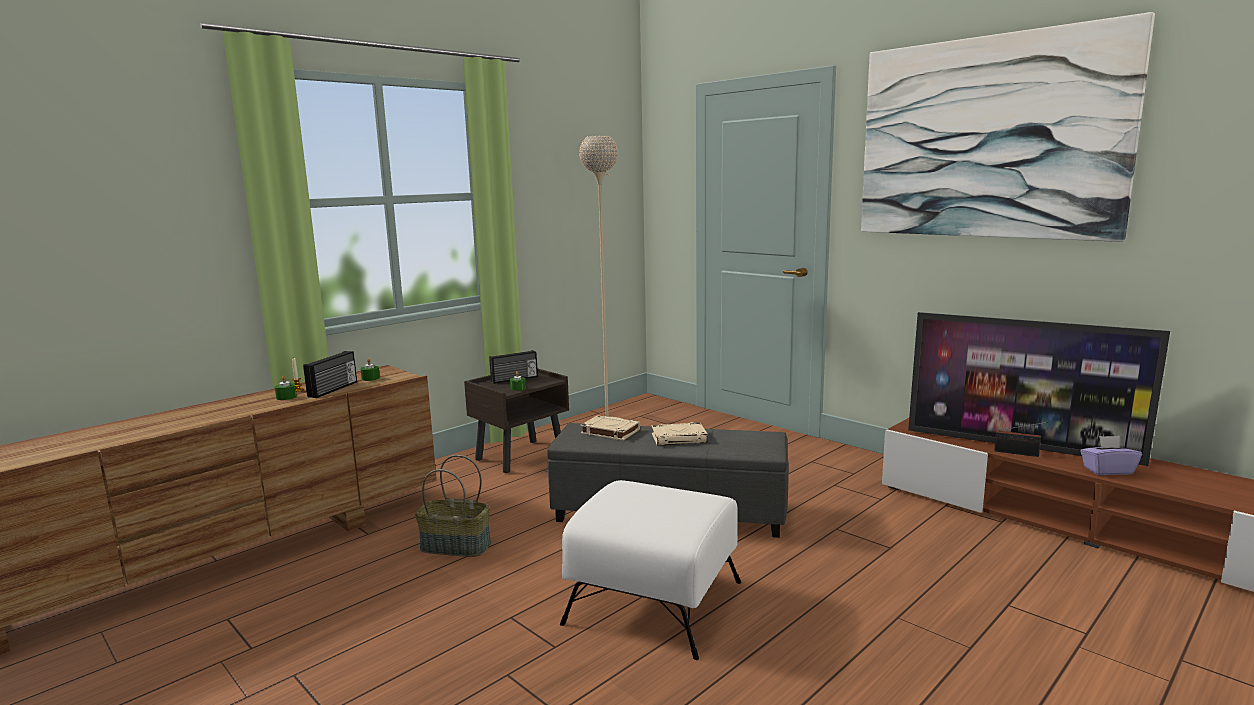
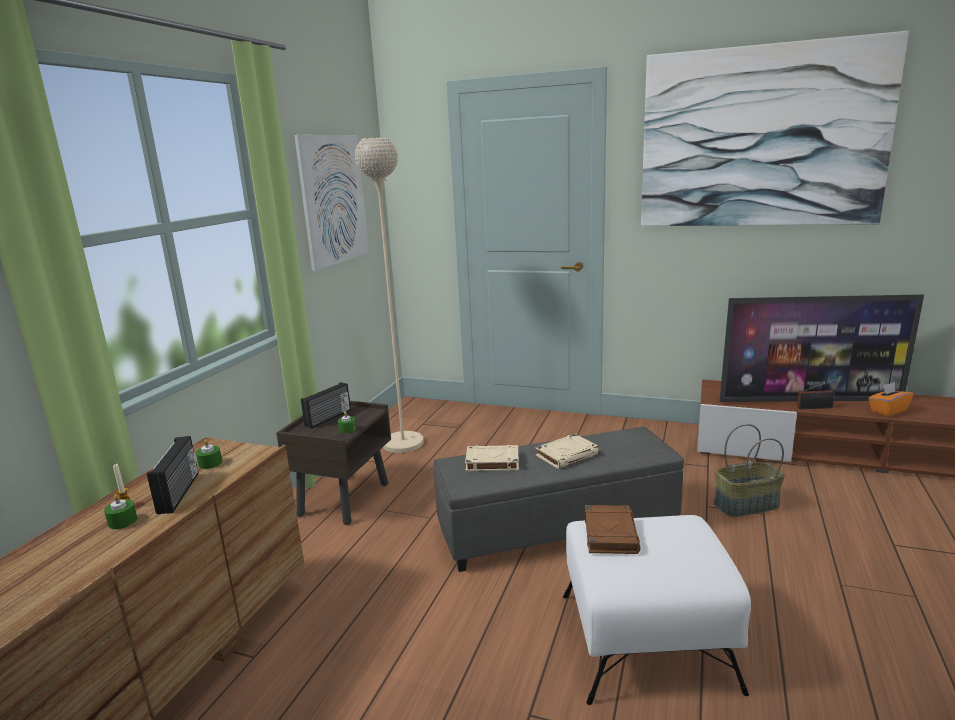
camera: 25 degrees left, 5 degrees up
basket [415,455,491,557] -> basket moved to [714,424,785,517]
purple tissue box [1080,436,1142,475] -> orange tissue box [868,382,913,417]
none -> picture [294,135,369,271]
none -> brown book [585,505,640,554]

